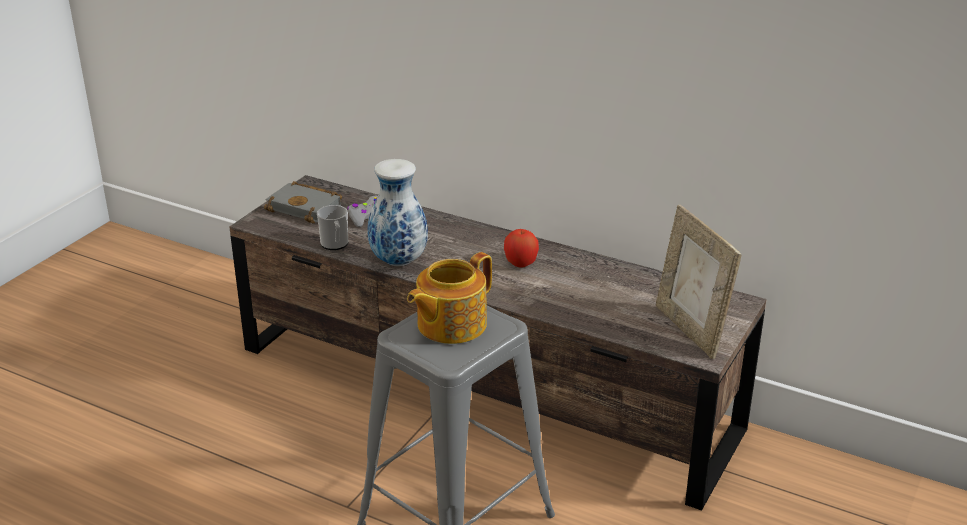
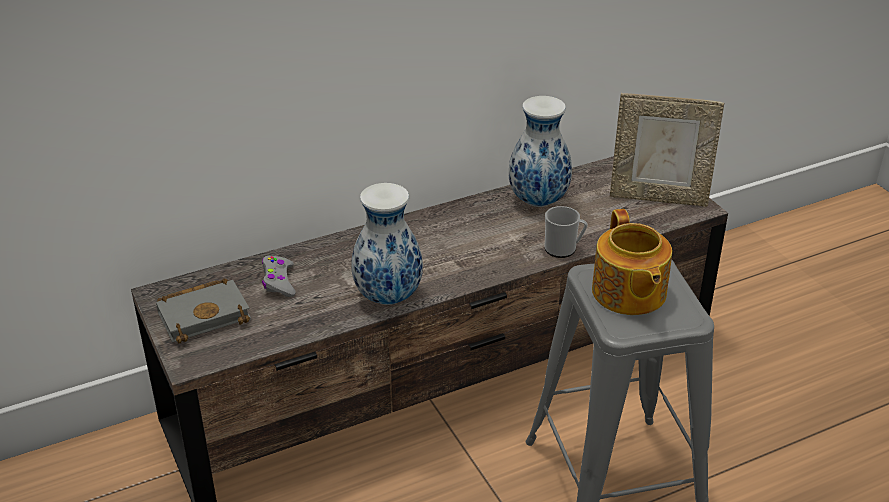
camera: 55 degrees left, 5 degrees up
mug [317,205,348,250] -> mug moved to [545,206,588,258]
apple [504,229,539,268] -> none
none -> vase [509,96,572,207]

